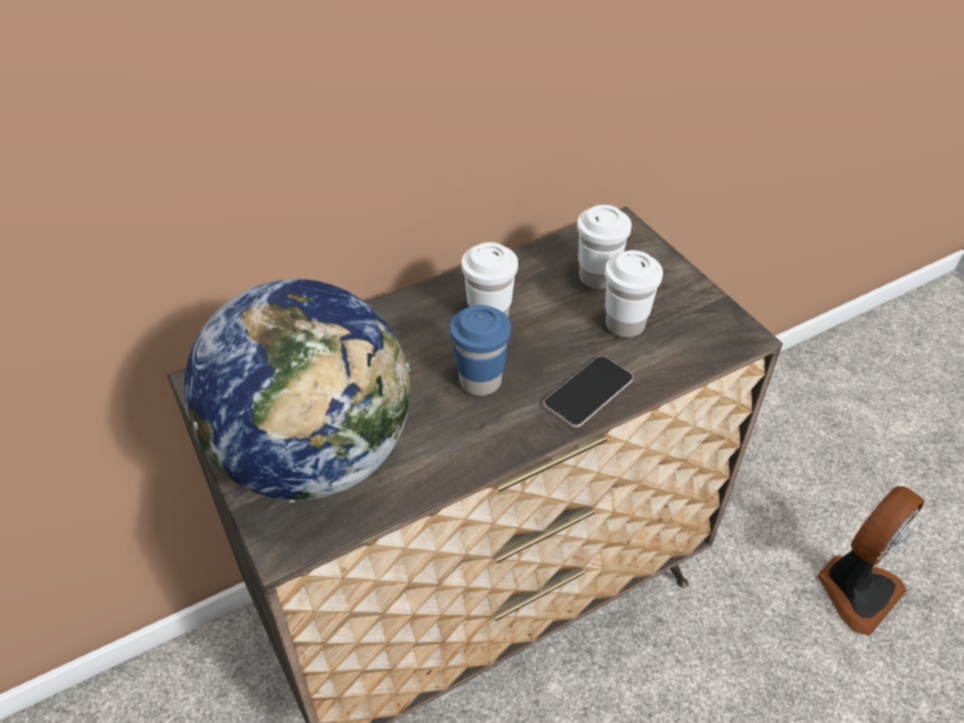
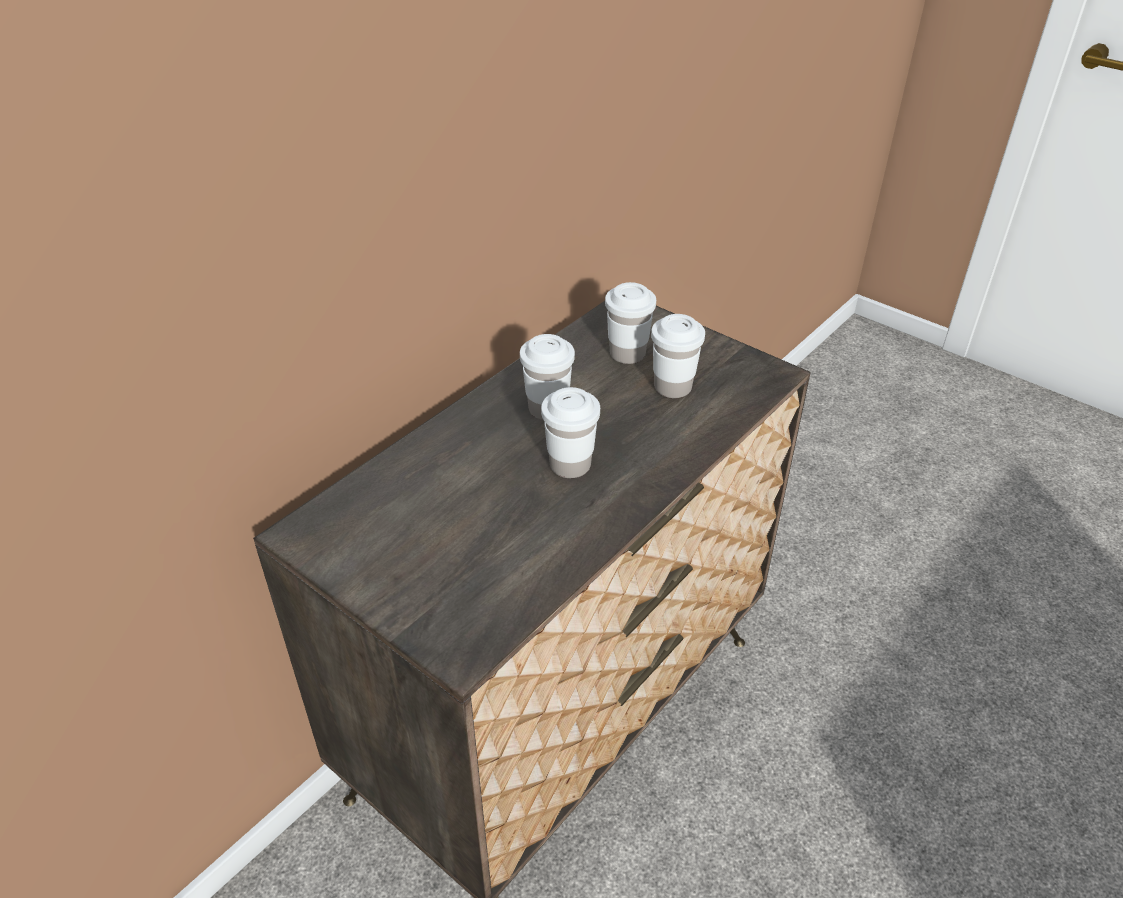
camera: 20 degrees left, 5 degrees down
globe [184,279,411,502] -> none
blue cup [450,305,511,396] -> white cup [541,387,600,478]
phone [544,356,633,428] -> none
fan [817,486,925,636] -> none

